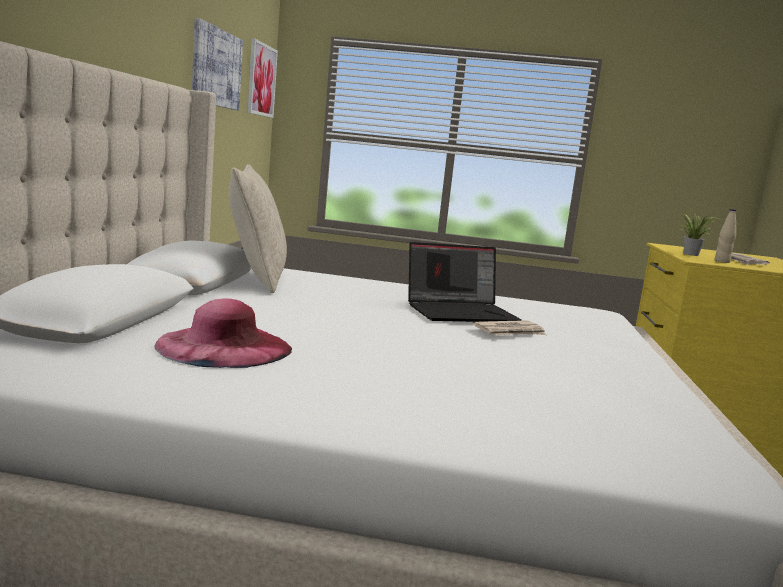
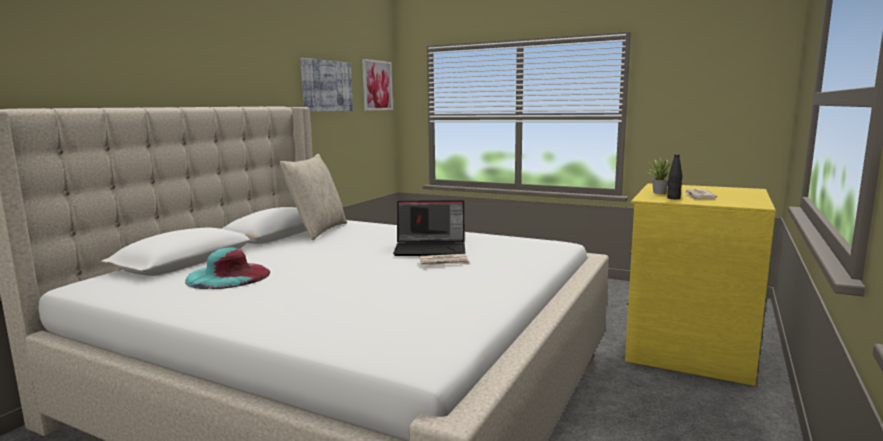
camera: 20 degrees right, 0 degrees up
pink hat [155,298,292,368] -> turquoise hat [185,247,270,289]
beige bottle [714,209,736,263] -> black bottle [667,154,682,199]

